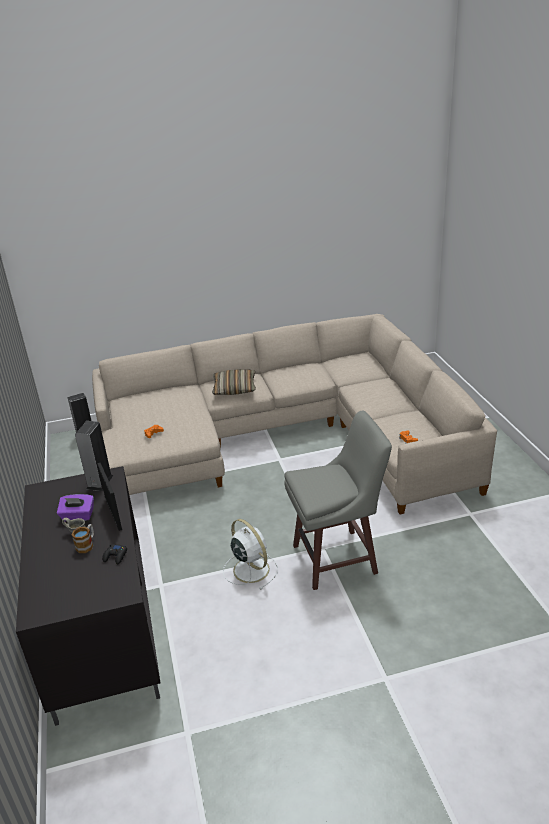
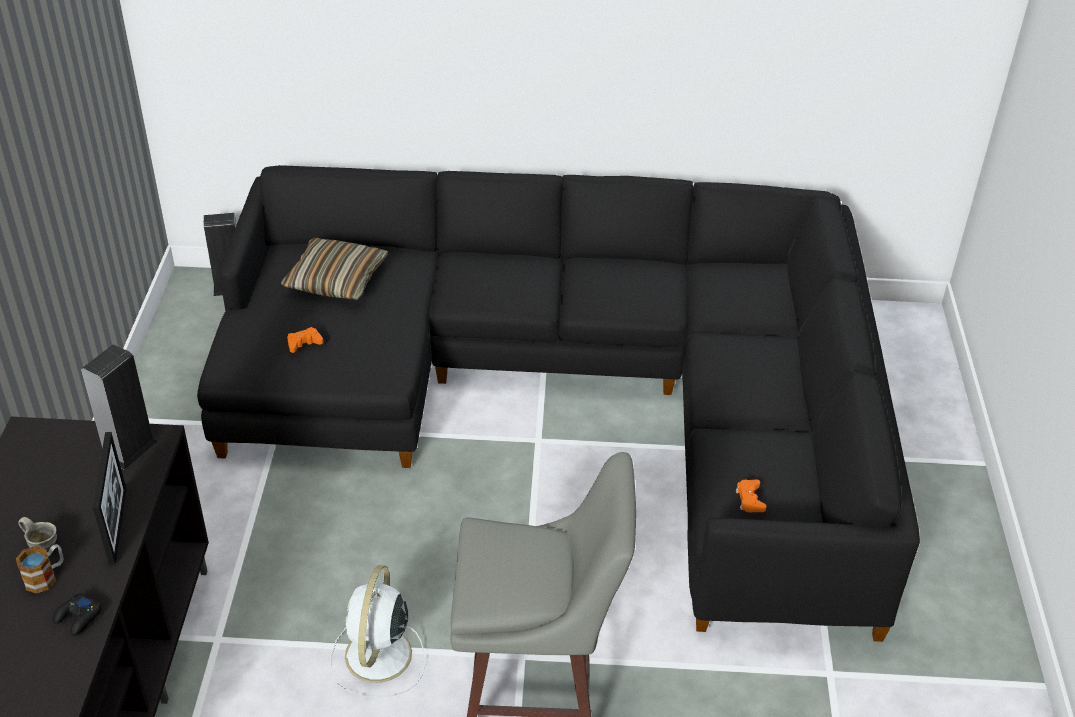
camera: 15 degrees right, 10 degrees up
purple tissue box [57,494,94,521] -> none
beige sofa [92,314,497,514] -> black sofa [197,165,920,642]
pillow [212,369,256,395] -> pillow moved to [281,238,388,300]
white fan [223,519,278,590] -> white fan turned 150 degrees counterclockwise [330,565,425,698]

